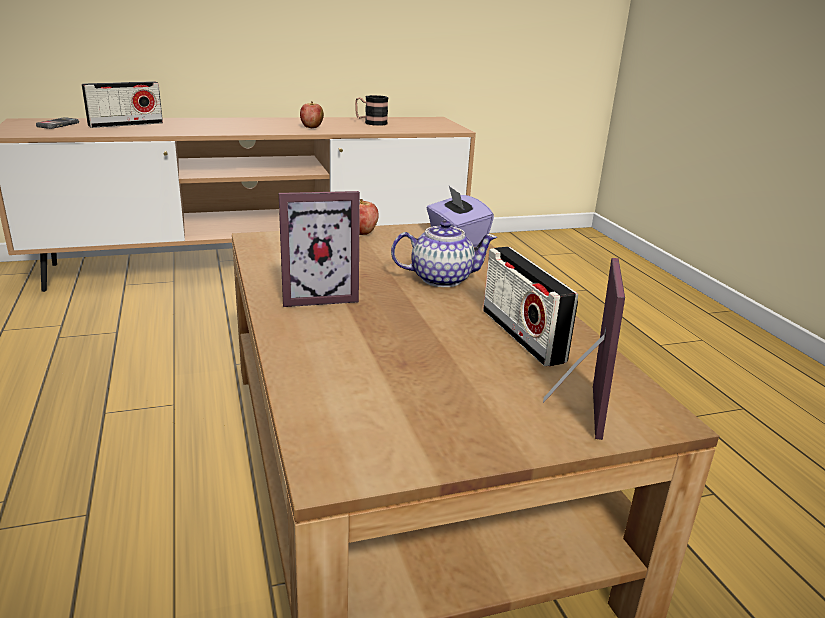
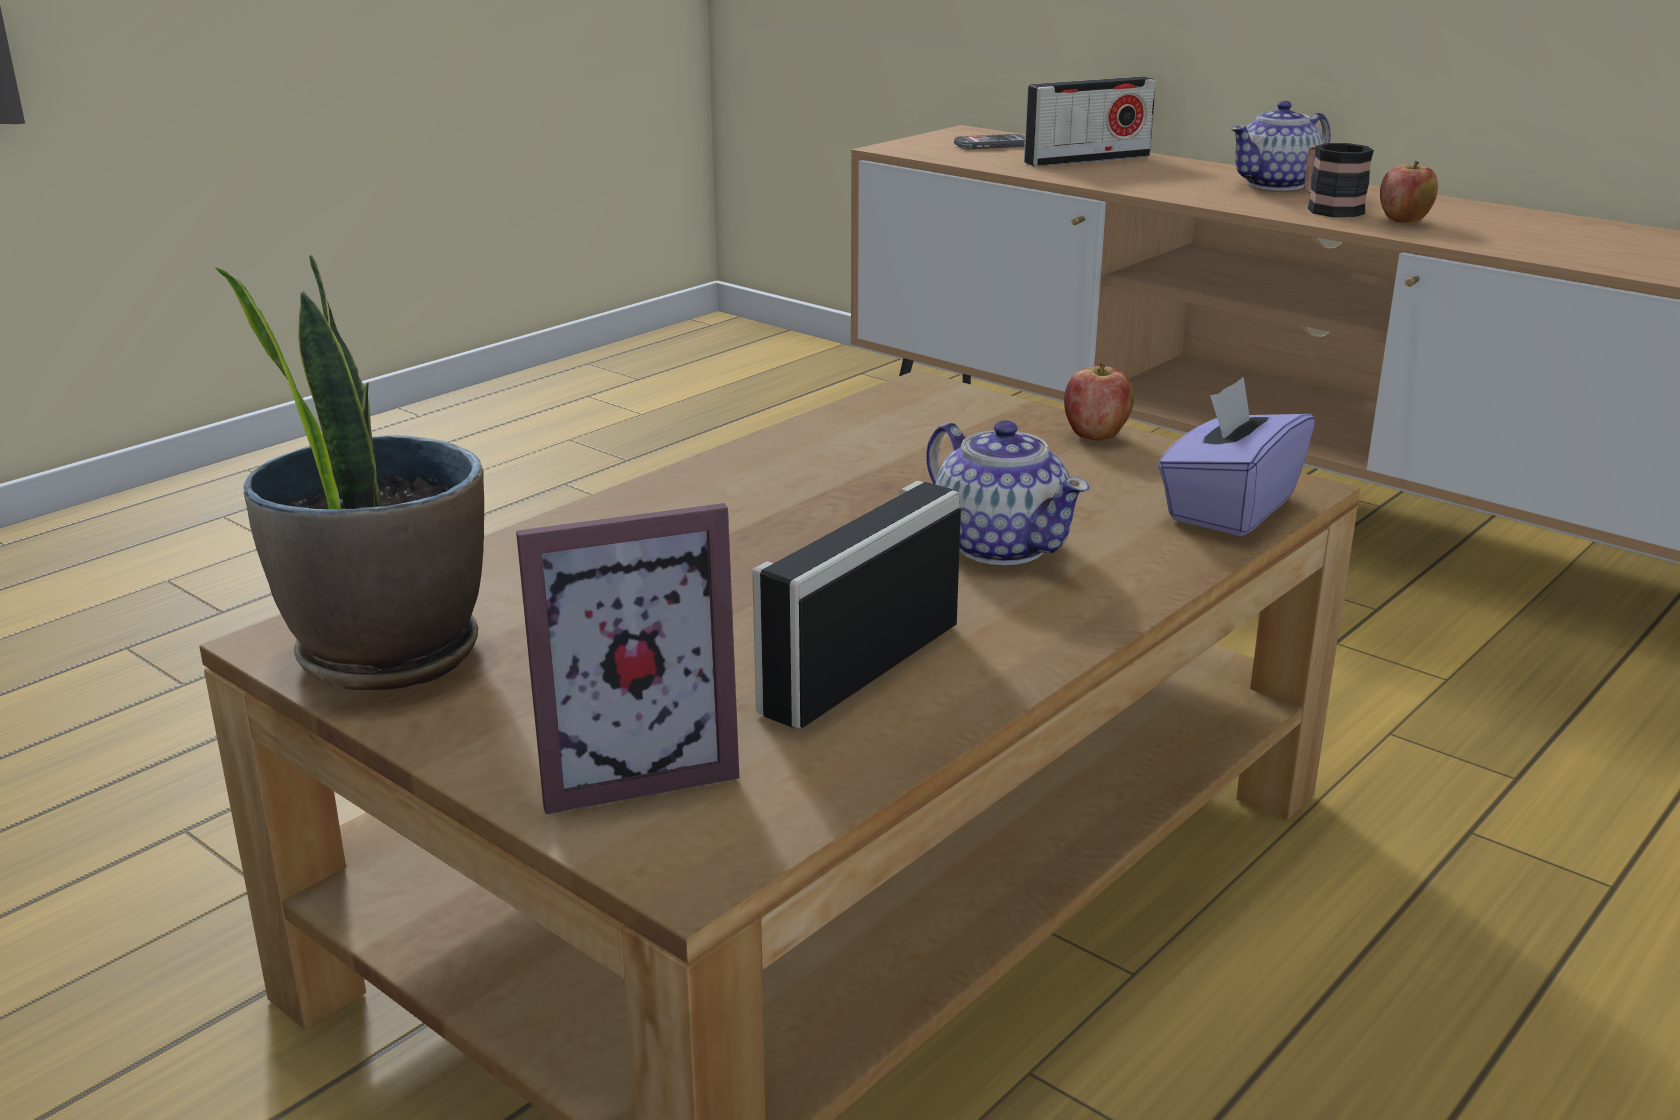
camera: 60 degrees right, 0 degrees up
radio [82,81,163,128] -> radio turned 45 degrees counterclockwise [1024,76,1156,167]
picture frame [279,191,360,307] -> none
mug [355,95,388,126] -> mug moved to [1305,143,1374,217]
none -> potted plant [213,255,484,690]
none -> teapot [1230,101,1331,191]

